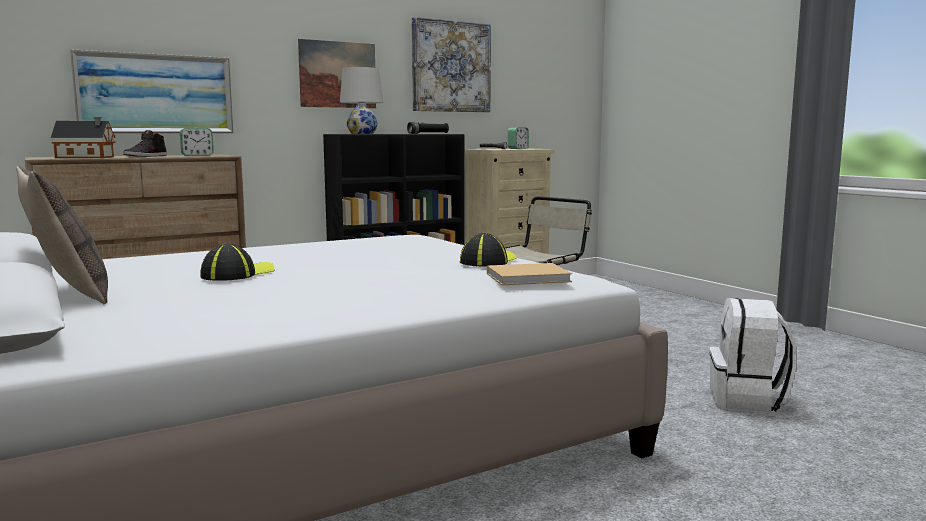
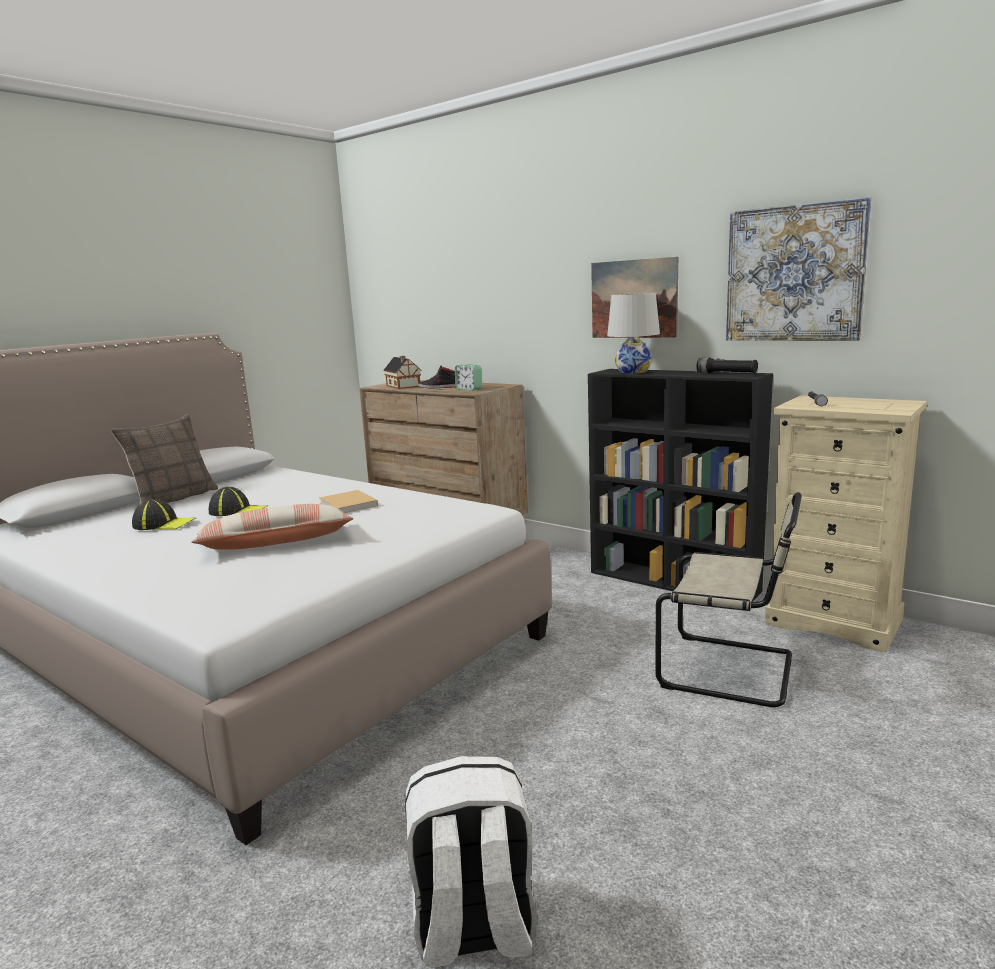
camera: 70 degrees right, 5 degrees up
picture [70,49,233,133] -> none
cap [460,233,517,266] -> cap moved to [132,499,196,530]
beige book [487,263,572,285] -> beige book moved to [319,490,378,513]
alarm clock [508,127,529,149] -> none
none -> pillow [191,504,354,550]

